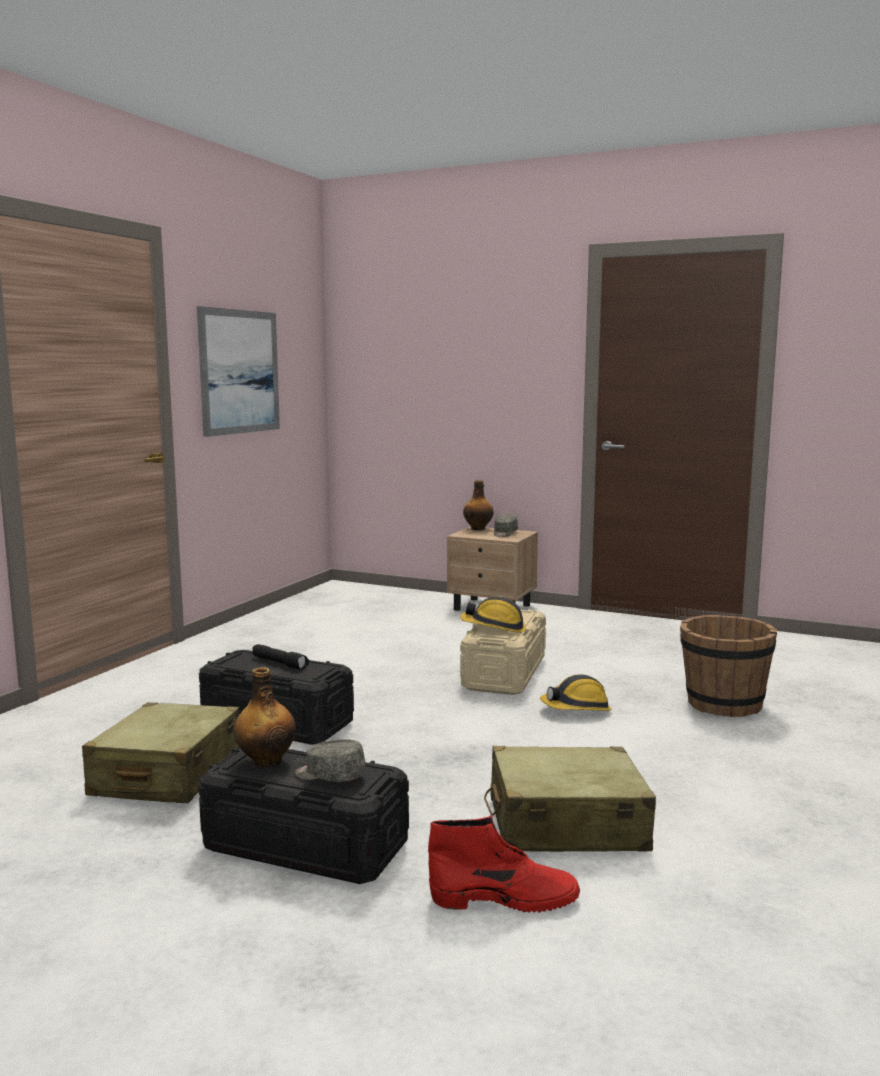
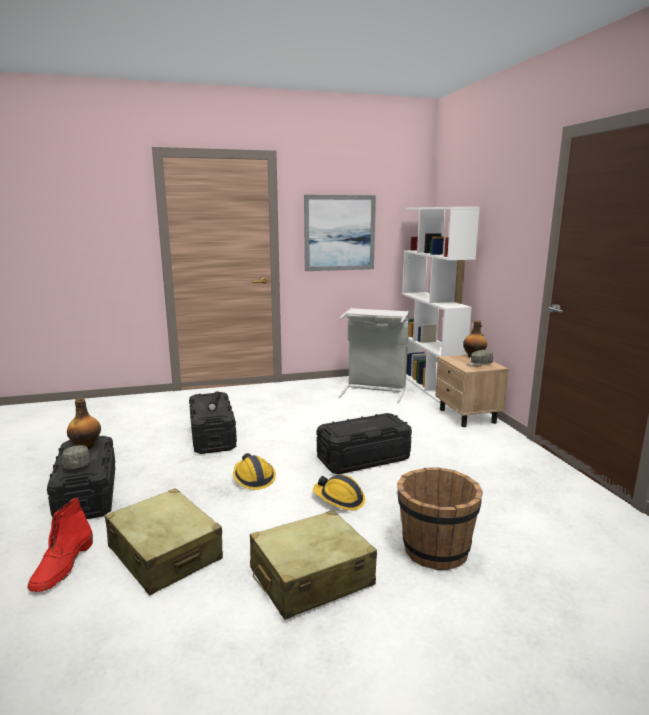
camera: 50 degrees right, 5 degrees up
beige suitcase [82,702,240,803] -> beige suitcase moved to [250,510,377,620]
red boot [428,815,580,912] -> red boot turned 45 degrees clockwise [28,497,93,592]
hard hat [460,596,526,633] -> hard hat moved to [233,453,276,490]
beige storage box [460,609,546,695] -> black storage box [317,413,412,474]
none -> grey laundry basket [339,308,409,403]
none -> white bookcase [402,207,480,403]

